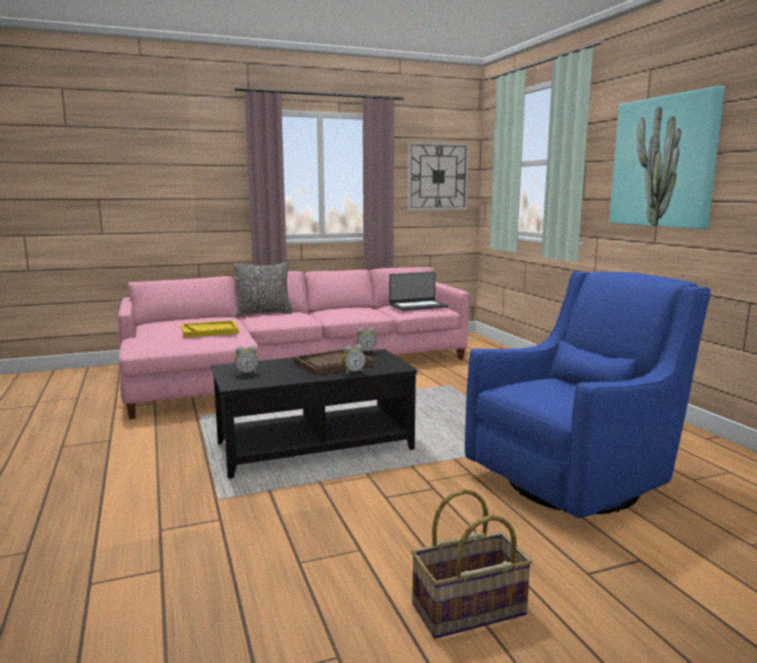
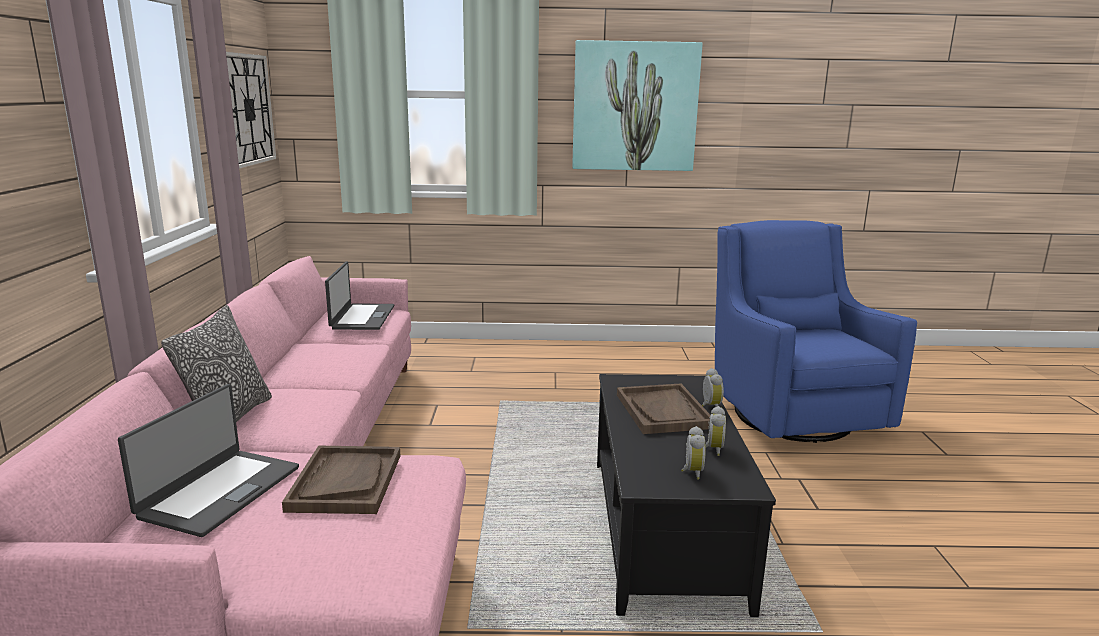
camera: 70 degrees left, 5 degrees up
yellow tray [181,320,239,338] -> brown tray [282,446,400,514]
alarm clock [356,328,377,353] -> alarm clock moved to [705,406,726,456]
basket [411,489,532,639] -> none
none -> laptop [118,384,299,537]

